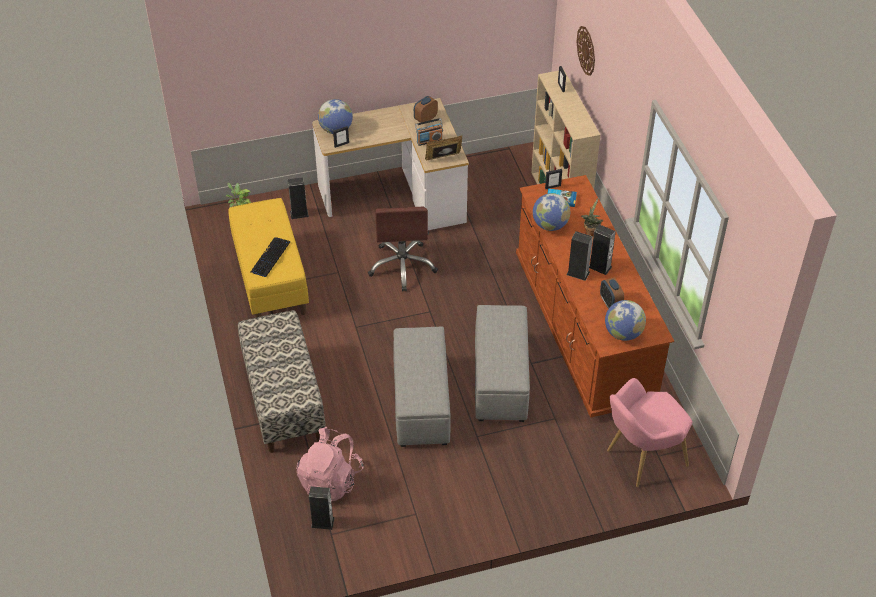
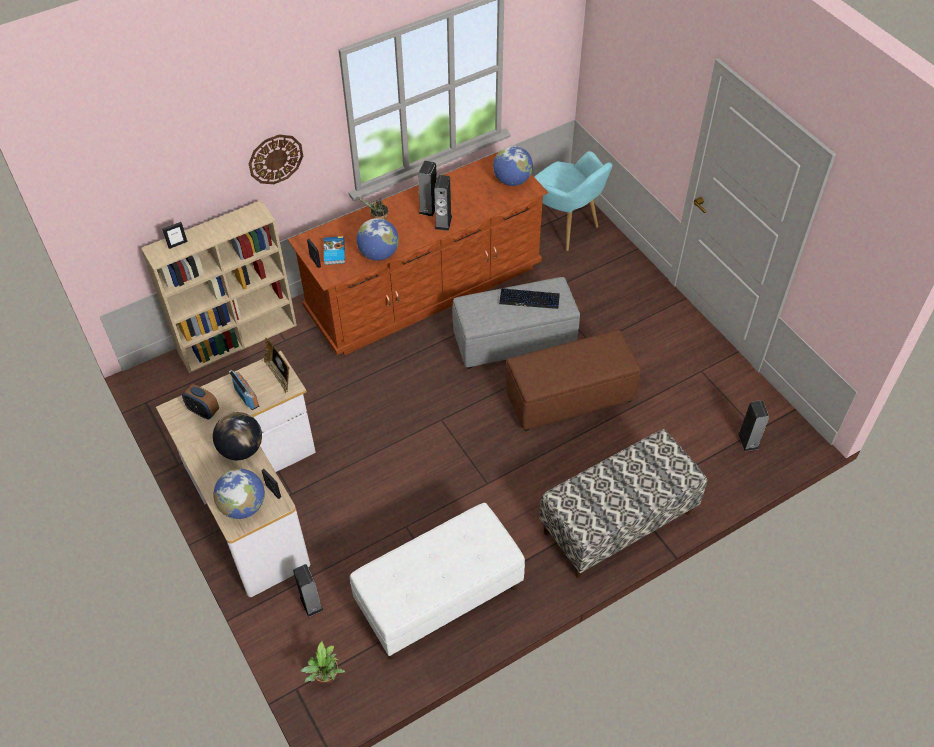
camera: 105 degrees left, 5 degrees up
yellow bench [228,198,309,318] -> white bench [350,503,525,660]
keyboard [251,237,290,278] -> keyboard moved to [499,288,560,309]
pink backpack [296,427,364,501] -> none
brown office chair [368,207,438,291] -> none
grey ottoman [393,326,451,447] -> brown ottoman [506,330,641,431]
wall clock [577,26,595,76] -> wall clock moved to [249,134,303,184]
alarm clock [600,277,624,309] -> none
pink armchair [607,378,693,487] -> turquoise armchair [534,151,612,251]
none -> globe [213,412,262,460]

